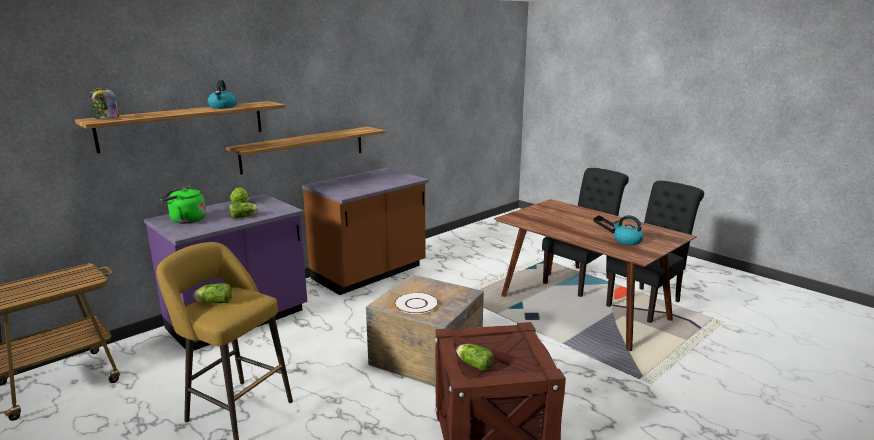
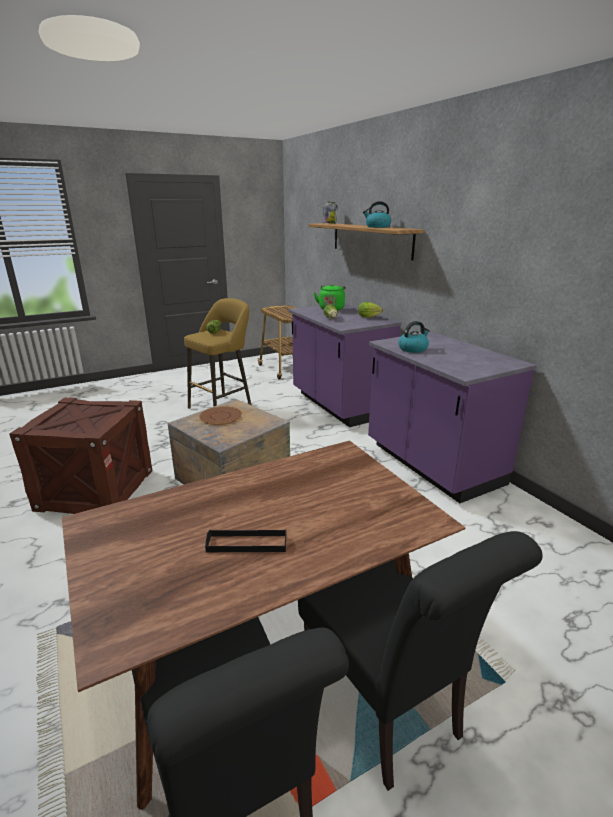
camera: 105 degrees right, 5 degrees up
shelf [226,127,385,175] -> none
brown counter [302,168,428,295] -> purple counter [368,332,536,503]
white plate [394,292,439,314] -> brown plate [199,406,242,425]
lettuce [456,344,493,371] -> none
kettle [612,215,644,245] -> kettle moved to [398,321,430,353]

